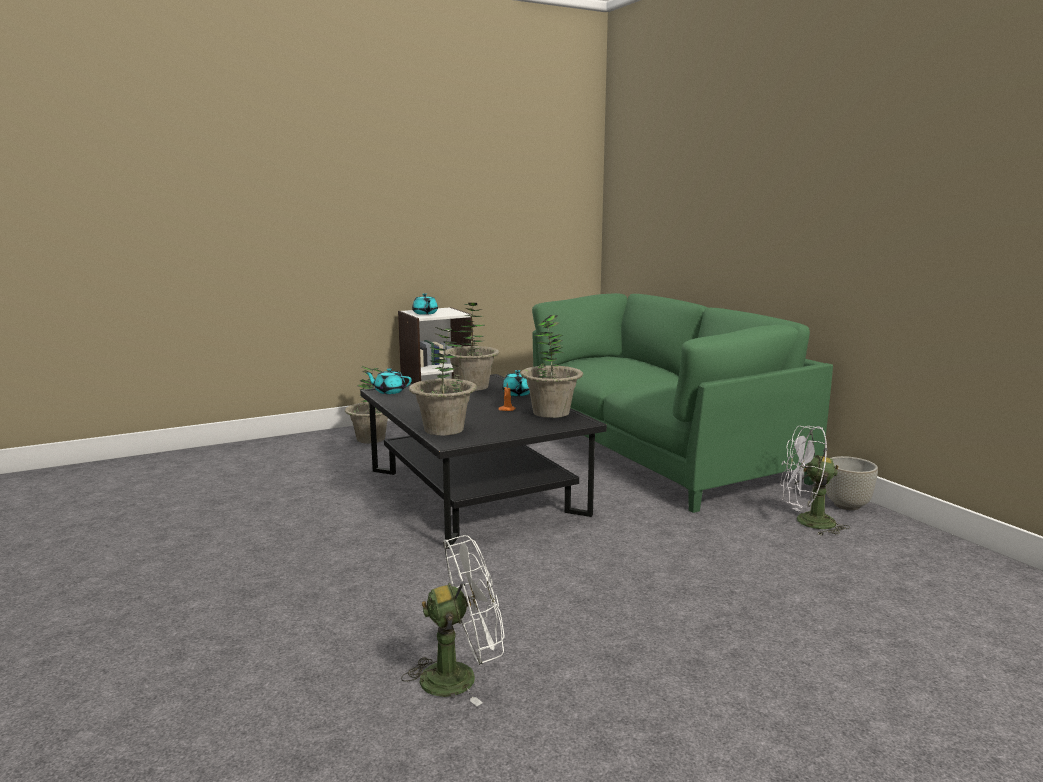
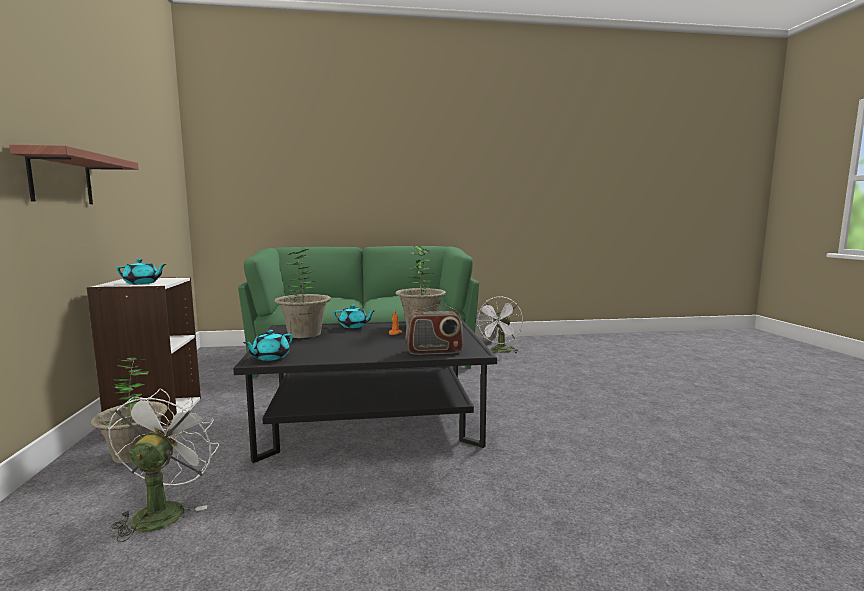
camera: 70 degrees left, 5 degrees down
white fan [401,535,504,706] -> white fan moved to [108,389,219,542]
potted plant [409,327,477,436] -> radio [405,304,464,355]
none -> shelf [9,145,139,204]

